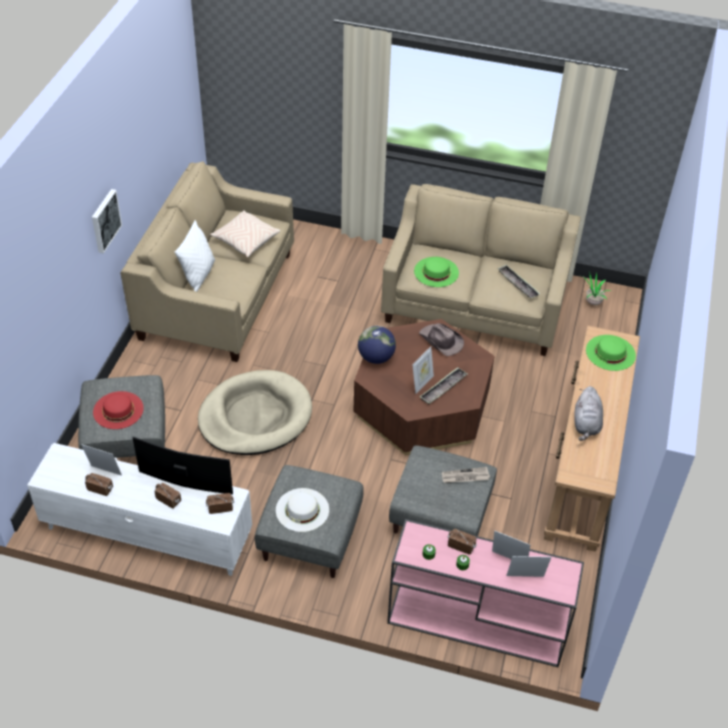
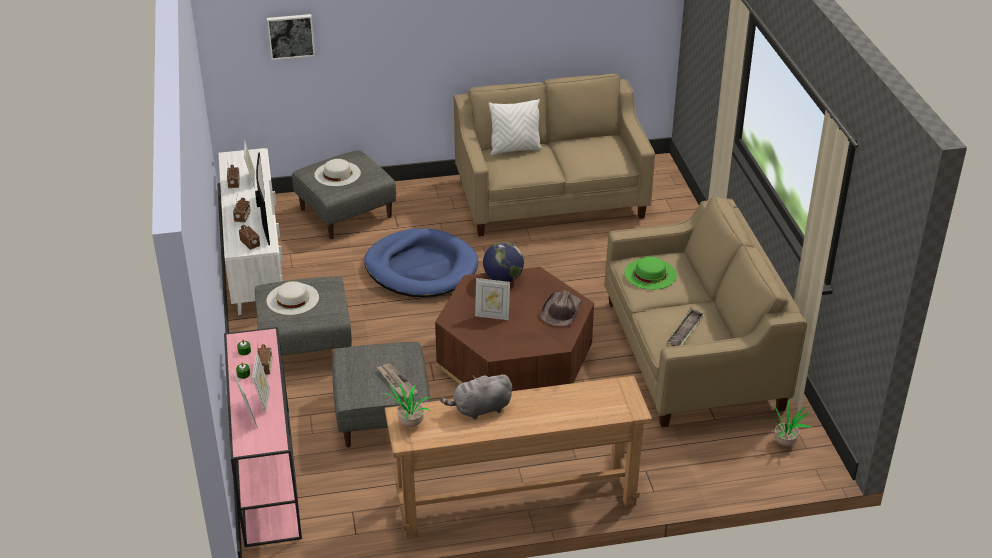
camera: 65 degrees right, 10 degrees down
picture [92,189,122,254] -> picture moved to [267,14,315,60]
red hat [93,391,144,429] -> white hat [315,159,361,186]
beige dog bed [198,370,312,455] -> blue dog bed [364,228,478,297]
beige pillow [210,210,280,257] -> none
tray [420,368,467,405] -> none
green hat [586,335,636,371] -> none
none -> potted plant [383,382,430,427]

